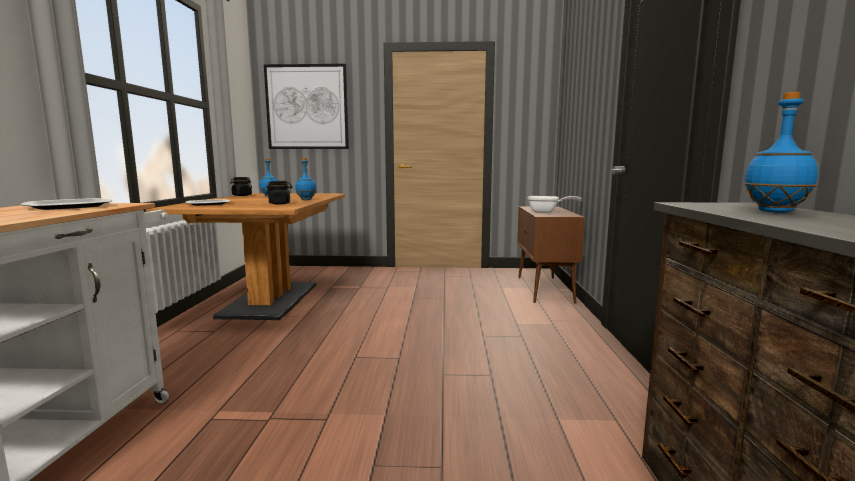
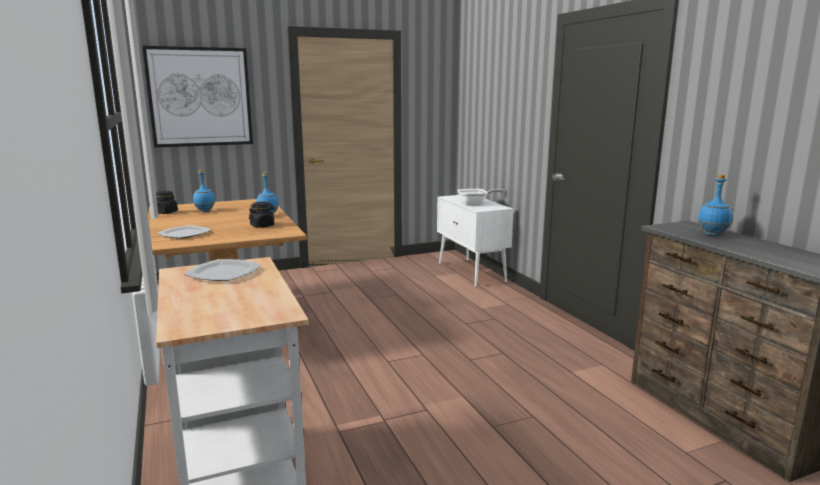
camera: 25 degrees left, 5 degrees up
brown cabinet [517,206,585,304] -> white cabinet [437,195,514,287]

